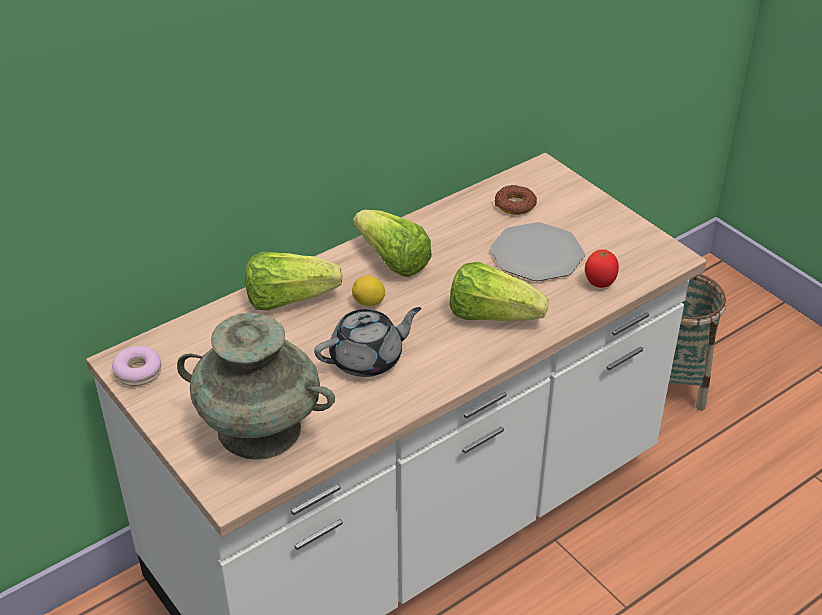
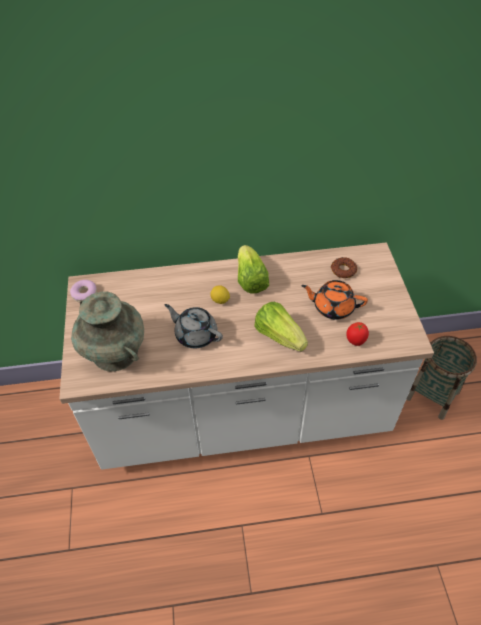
camera: 30 degrees right, 10 degrees up
lettuce [245,252,343,311] -> none
grey teapot [314,307,421,377] -> grey teapot turned 150 degrees counterclockwise [165,304,223,348]
plate [490,222,585,281] -> orange teapot [301,280,368,320]

